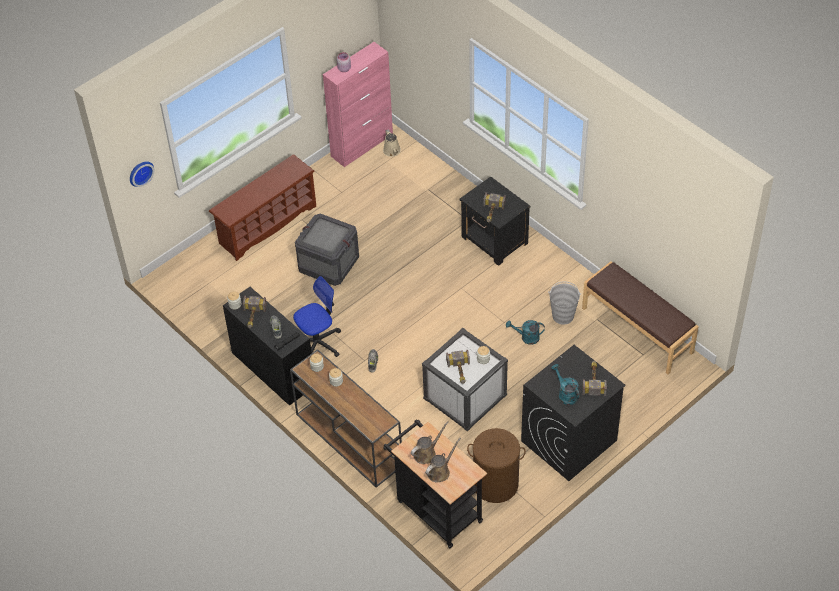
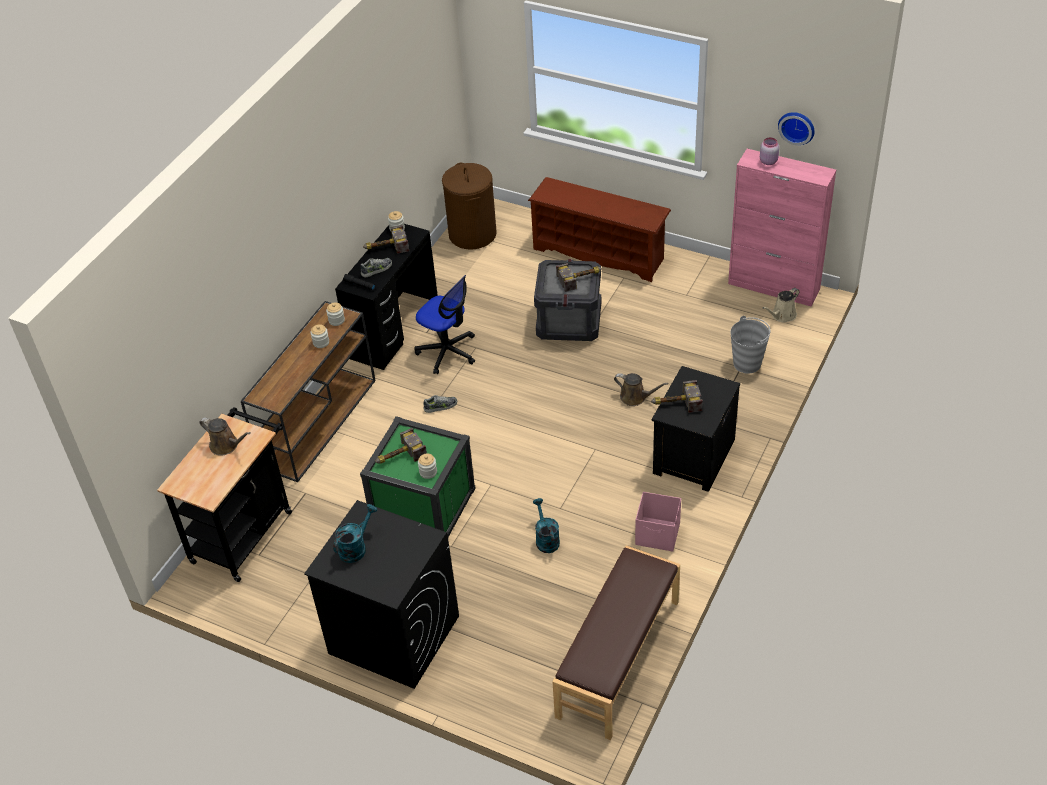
camera: 70 degrees right, 5 degrees down
wall clock [130,161,155,187] -> wall clock moved to [778,112,814,145]
white storage box [422,328,508,432] -> green storage box [360,416,476,537]
brown watering can [425,438,461,483] -> brown watering can moved to [614,373,668,406]
brown laundry basket [467,428,526,503] -> brown laundry basket moved to [442,163,497,250]
grey bucket [548,281,582,325] -> grey bucket moved to [730,316,770,374]
hammer [582,361,607,396] -> hammer moved to [556,263,602,292]
none -> pink storage box [635,492,681,552]

